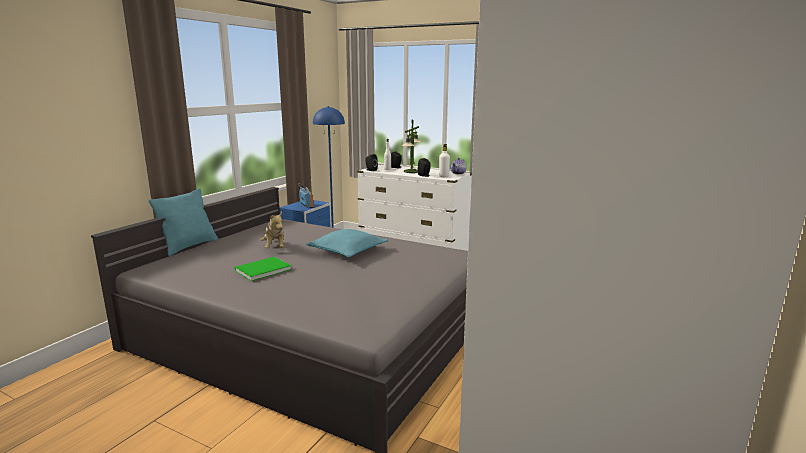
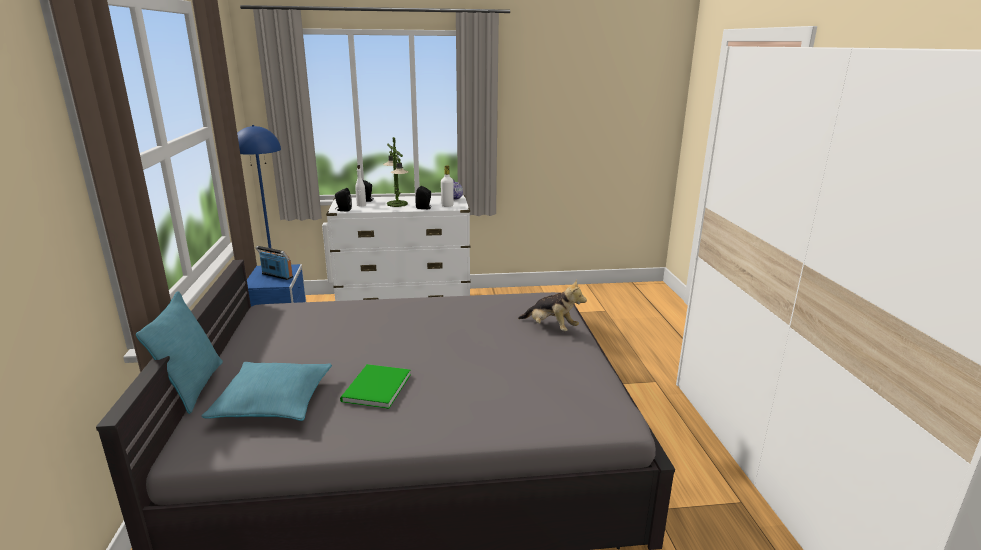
camera: 35 degrees left, 5 degrees up
plush toy [260,212,284,248] -> plush toy moved to [518,280,587,331]
turquoise pillow [306,229,388,257] -> turquoise pillow moved to [201,362,332,421]

